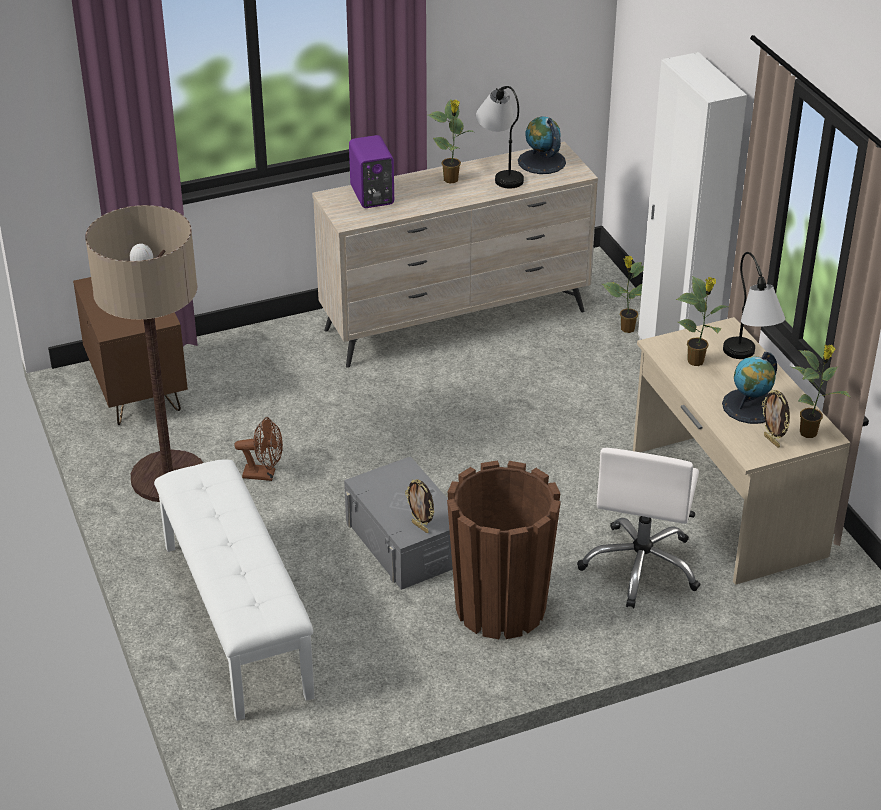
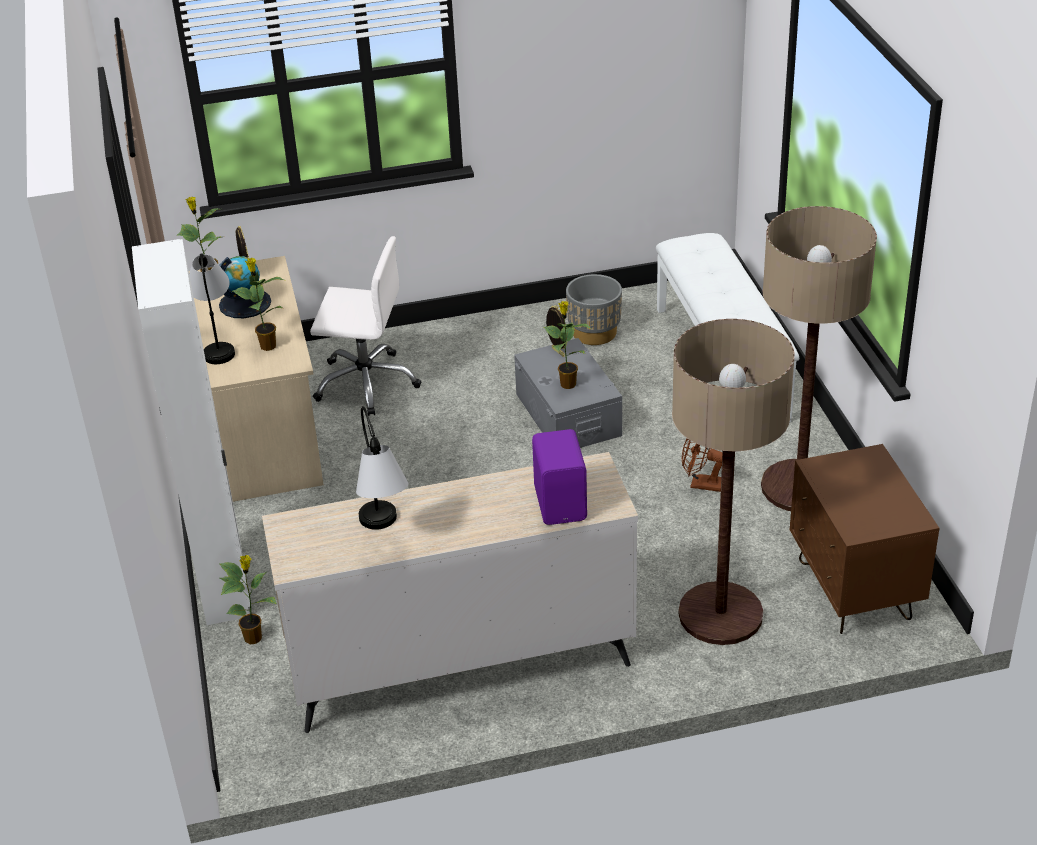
camera: 170 degrees left, 0 degrees up
potted plant [428,99,474,183] -> potted plant moved to [544,301,591,389]
brown planter [447,461,561,639] -> none
globe [518,116,566,174] -> none
white office chair [577,448,700,608] -> white office chair turned 75 degrees clockwise [310,236,421,416]
none -> grey planter [566,274,622,345]
none -> floor lamp [672,319,795,645]

